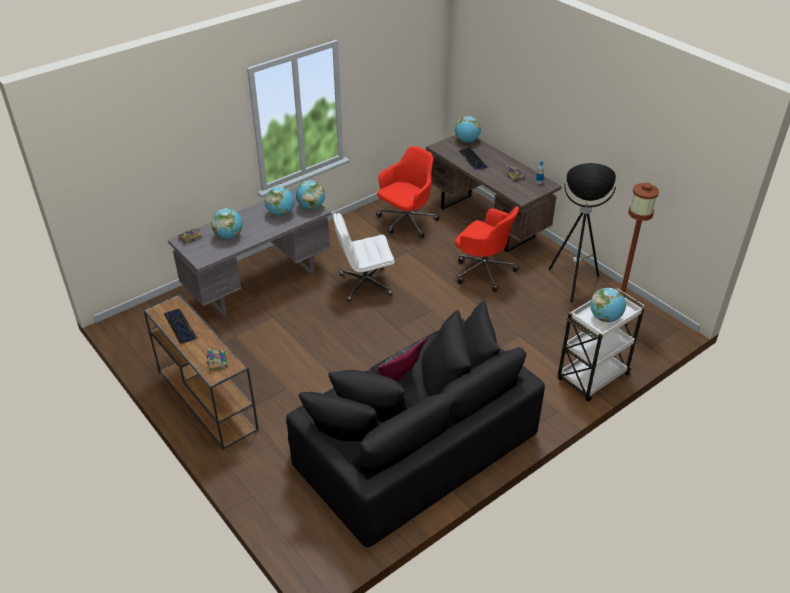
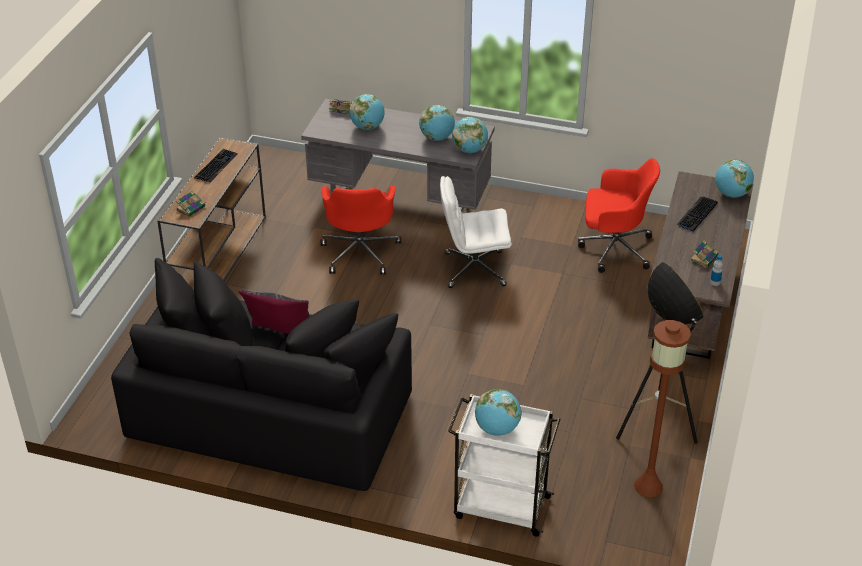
camera: 55 degrees right, 0 degrees up
white office chair [333,213,395,301] -> white office chair turned 45 degrees counterclockwise [440,176,512,288]
red office chair [455,206,519,292] -> red office chair moved to [321,186,401,275]

